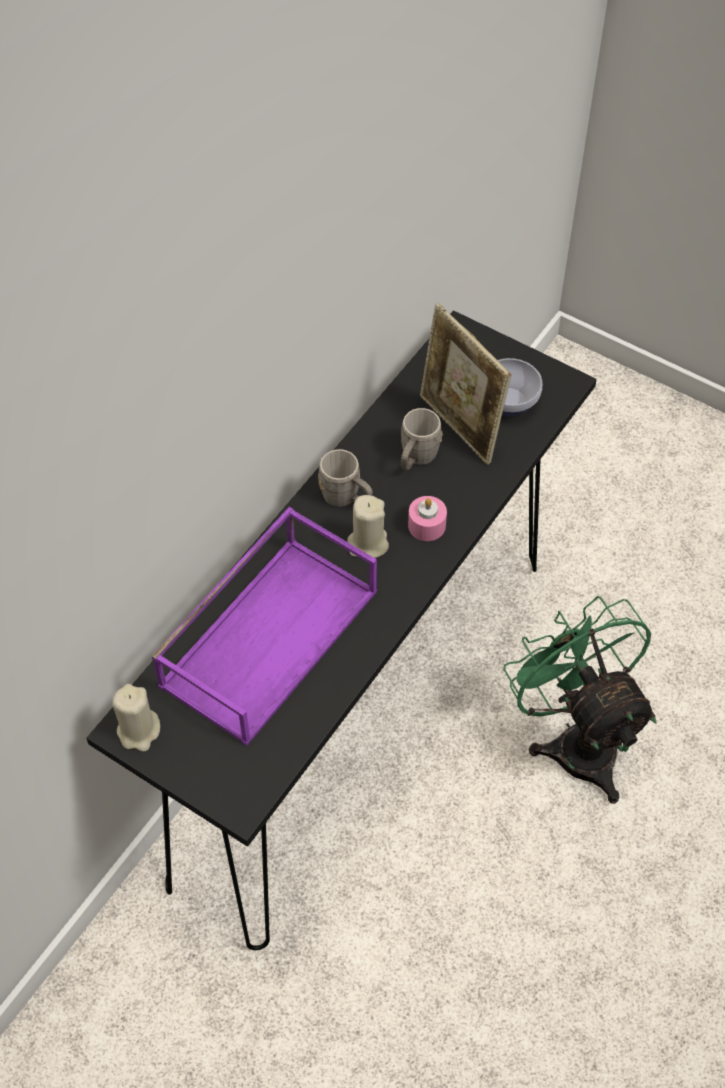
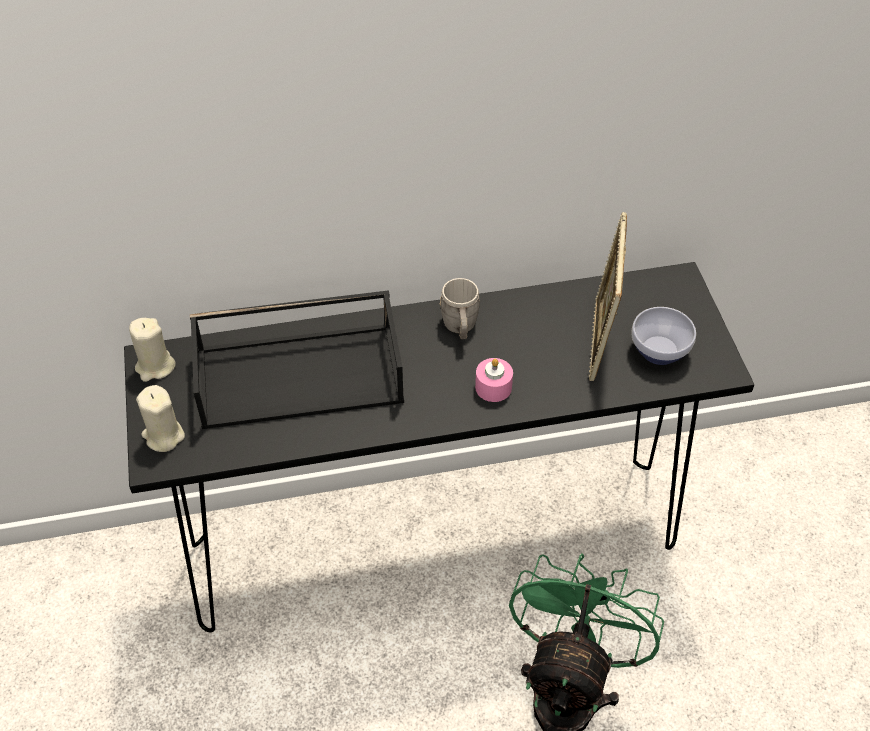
camera: 45 degrees right, 5 degrees down
purple tray [152,507,377,746] -> black tray [190,290,404,429]
beige candle [347,495,389,558] -> beige candle moved to [136,385,185,452]
grey mug [401,408,443,470] -> none

